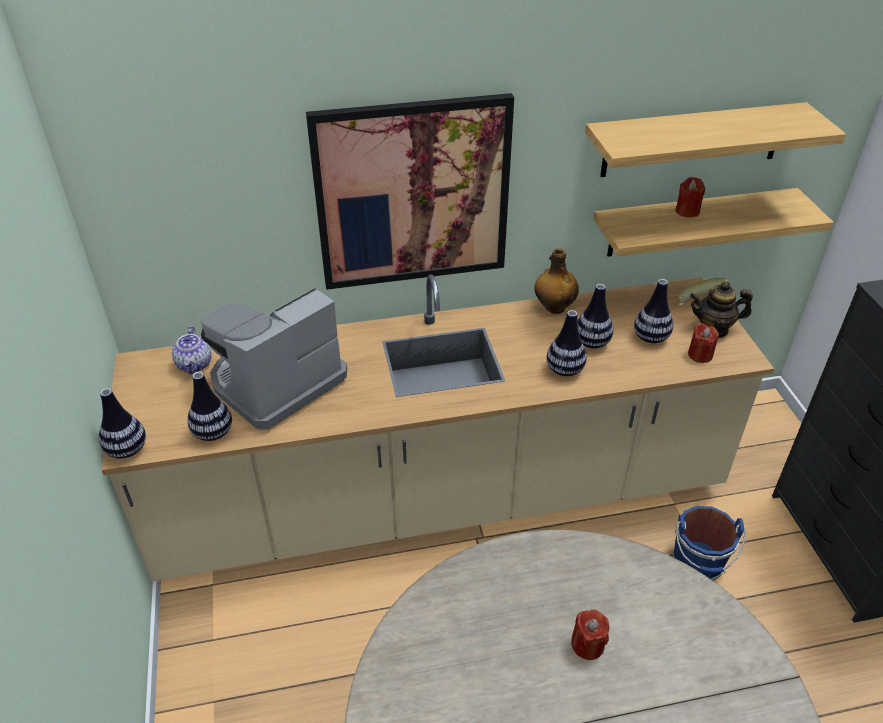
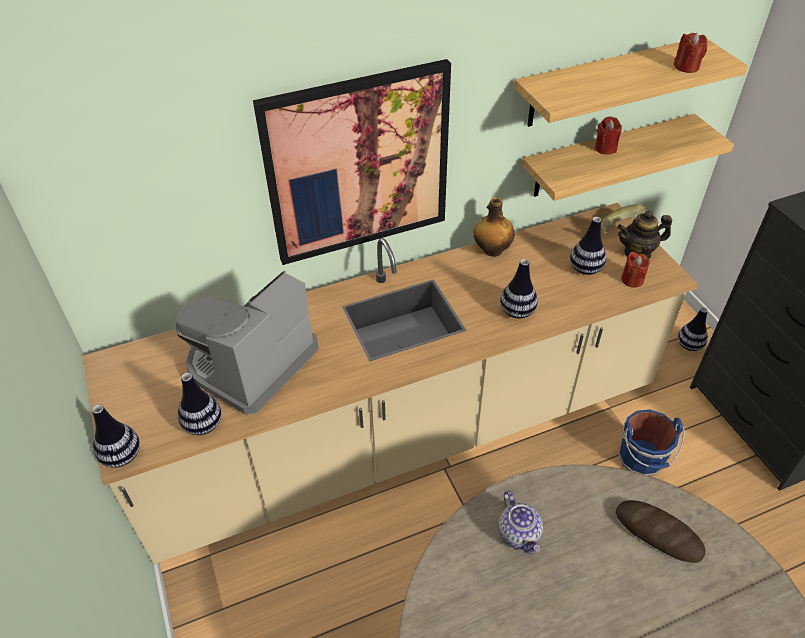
camera: 10 degrees left, 5 degrees up
teapot [172,326,212,374] -> teapot moved to [498,491,543,554]
red candle [571,609,609,660] -> red candle moved to [674,33,707,73]
vase [577,284,613,348] -> vase moved to [678,308,708,351]
none -> bread [616,500,705,563]

